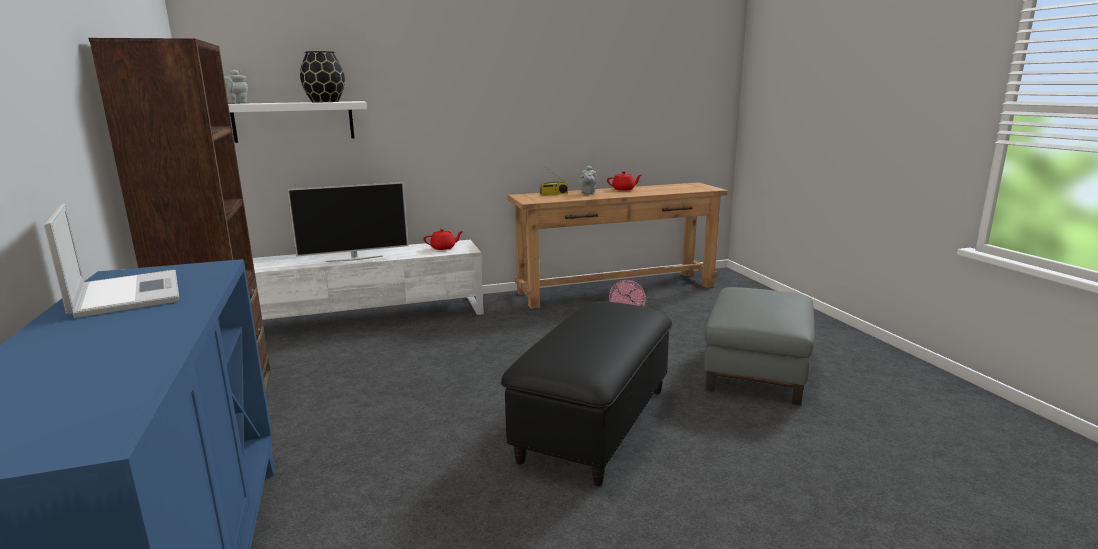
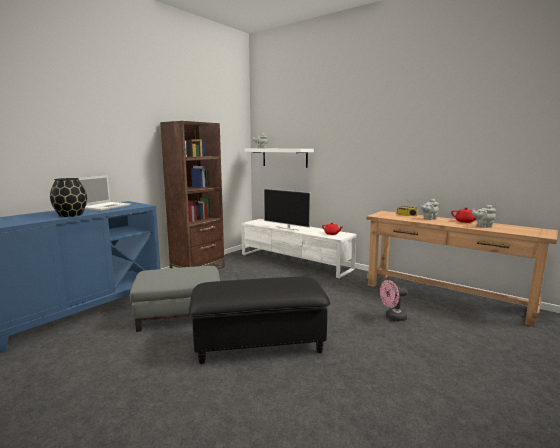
camera: 55 degrees right, 5 degrees down
black vase [300,51,345,102] -> black vase moved to [50,178,87,217]
grey ottoman [704,287,815,406] -> grey ottoman moved to [130,266,221,332]
none -> grey teapot [472,205,496,228]

